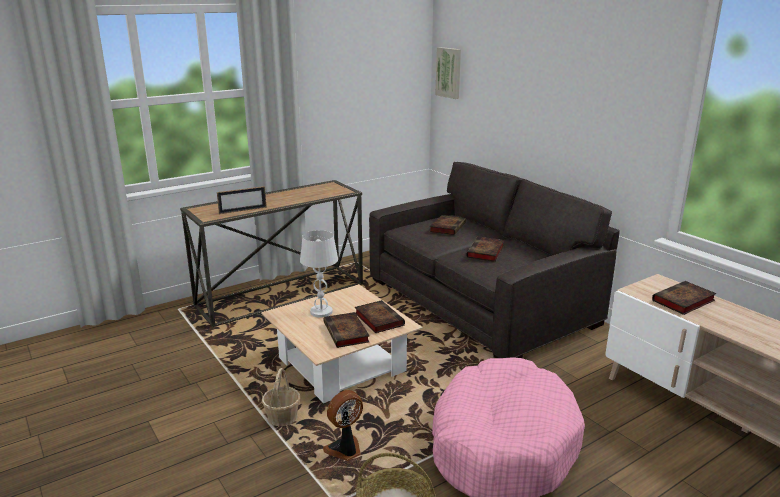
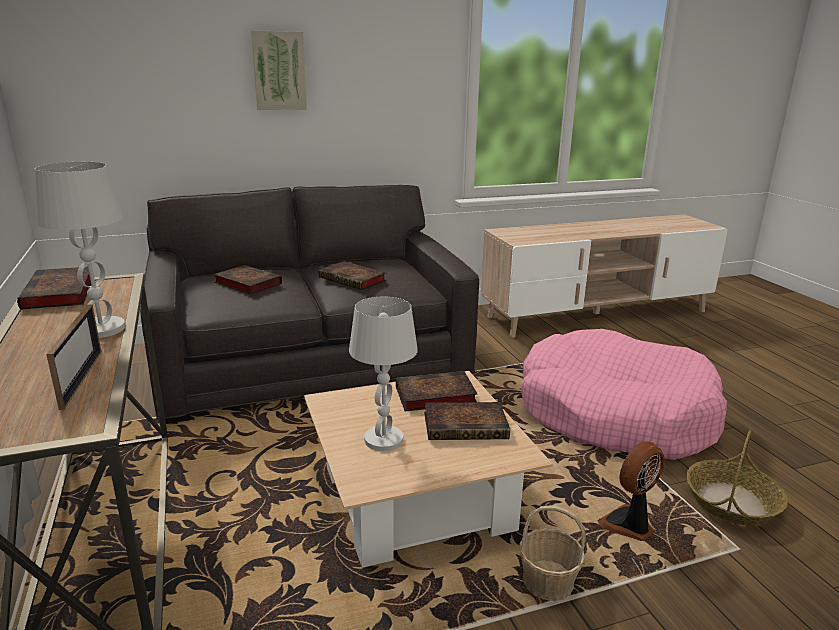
camera: 75 degrees left, 0 degrees up
fan [323,390,363,461] -> fan turned 75 degrees clockwise [597,441,665,541]
picture [435,47,461,99] -> picture moved to [251,30,307,110]
book [652,281,717,315] -> book moved to [17,267,91,310]
none -> white table lamp [35,162,125,338]

